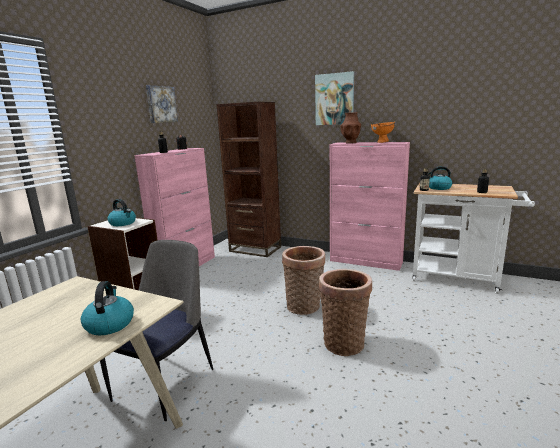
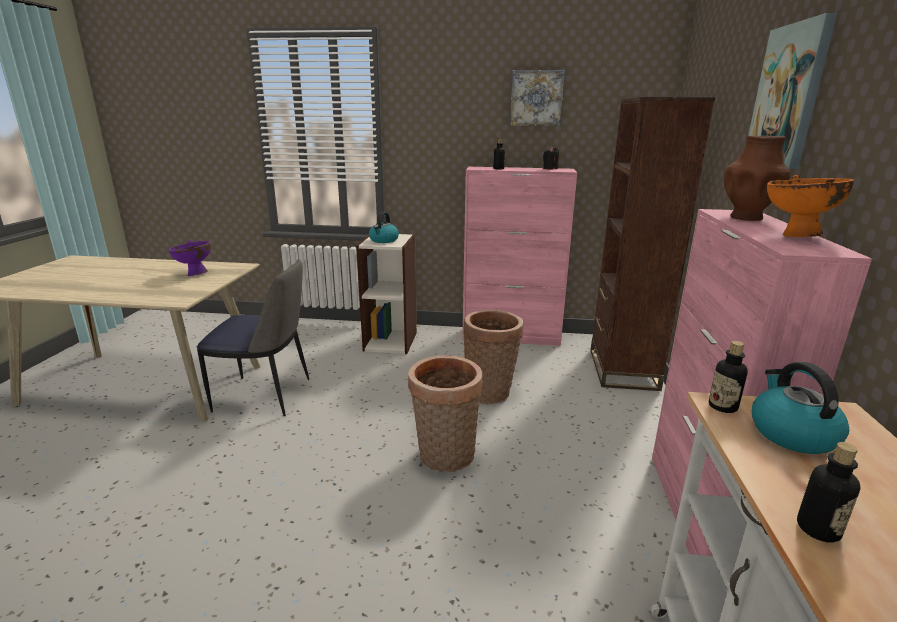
camera: 70 degrees right, 5 degrees up
kettle [81,281,134,335] -> none
basket [319,269,372,356] -> basket moved to [463,310,524,404]
none -> purple bowl [168,240,211,276]

